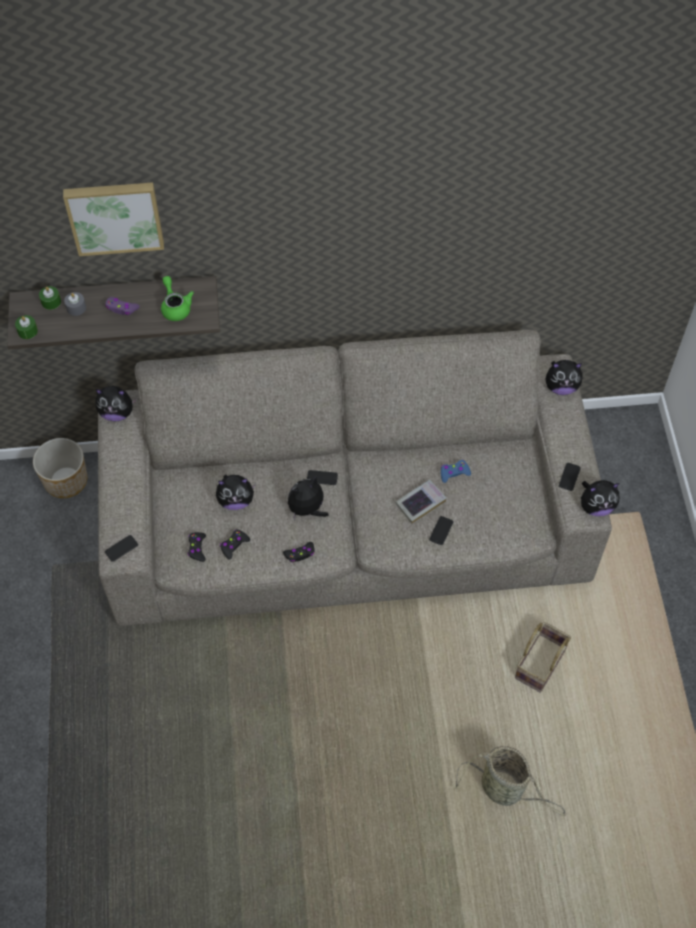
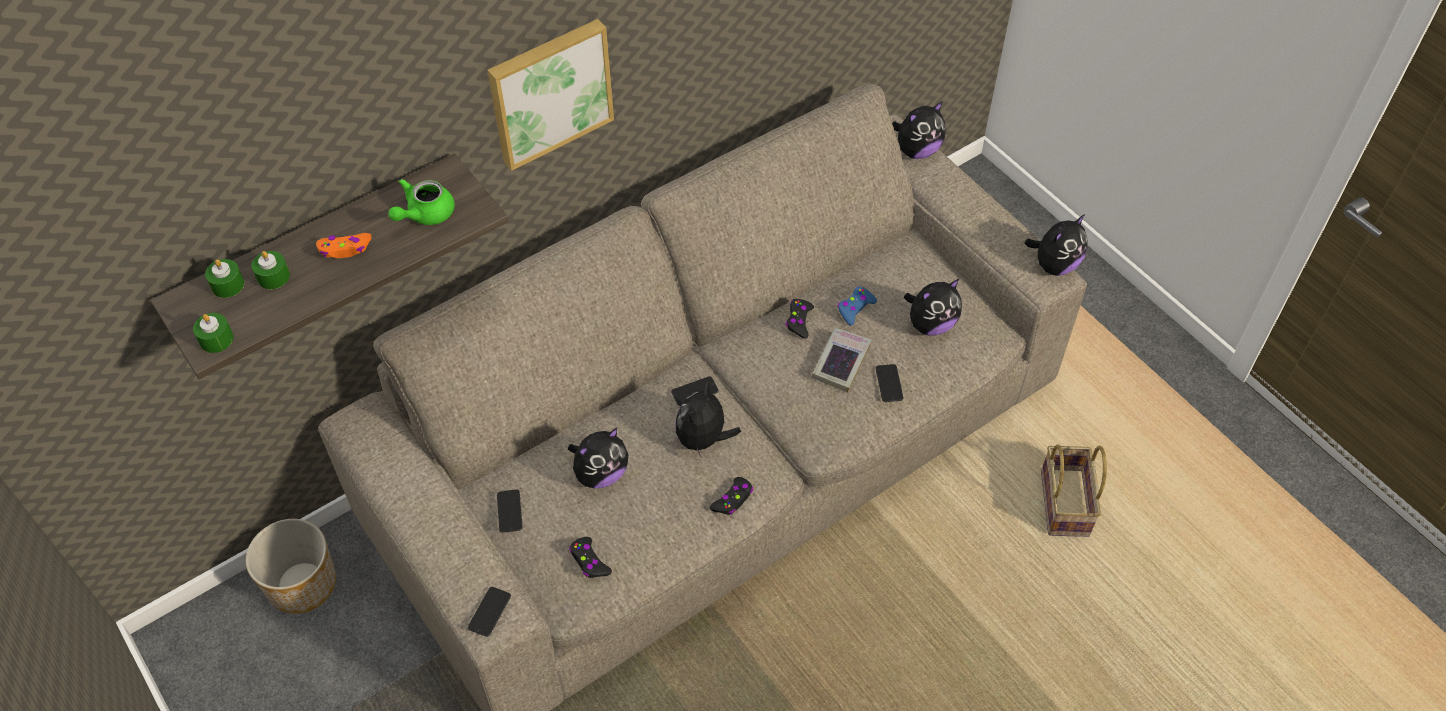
camera: 30 degrees left, 5 degrees down
picture [63,182,164,256] -> picture moved to [487,19,614,171]
grey candle [64,292,86,316] -> green candle [251,251,290,289]
plush toy [95,386,137,422] -> plush toy moved to [904,279,962,336]
purple game controller [105,297,140,315] -> orange game controller [316,233,372,258]
green teapot [161,276,194,321] -> green teapot turned 90 degrees counterclockwise [388,179,455,225]
black game controller [220,529,250,560] -> black game controller moved to [786,299,814,339]
basket [456,746,565,816] -> none
phone [559,463,581,491] -> phone moved to [497,489,523,533]

